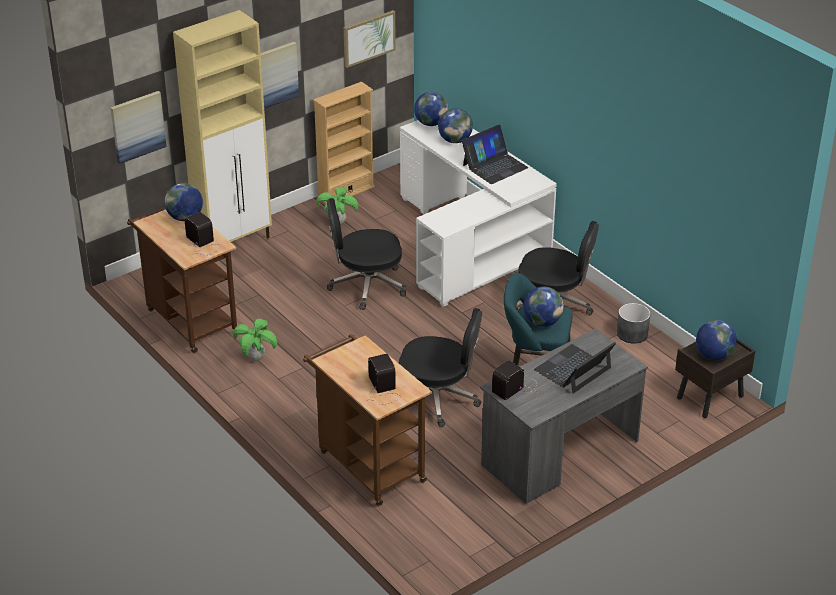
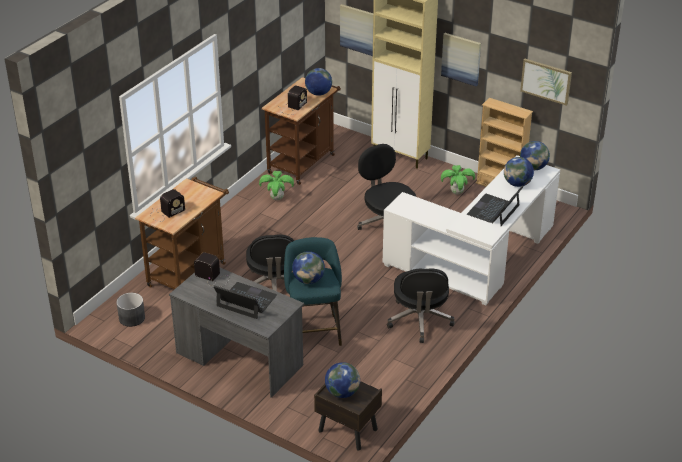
camera: 70 degrees right, 0 degrees up
laptop [462,125,529,184] -> laptop turned 90 degrees clockwise [467,185,524,226]
grey planter [617,303,650,343] -> grey planter moved to [116,293,145,327]

